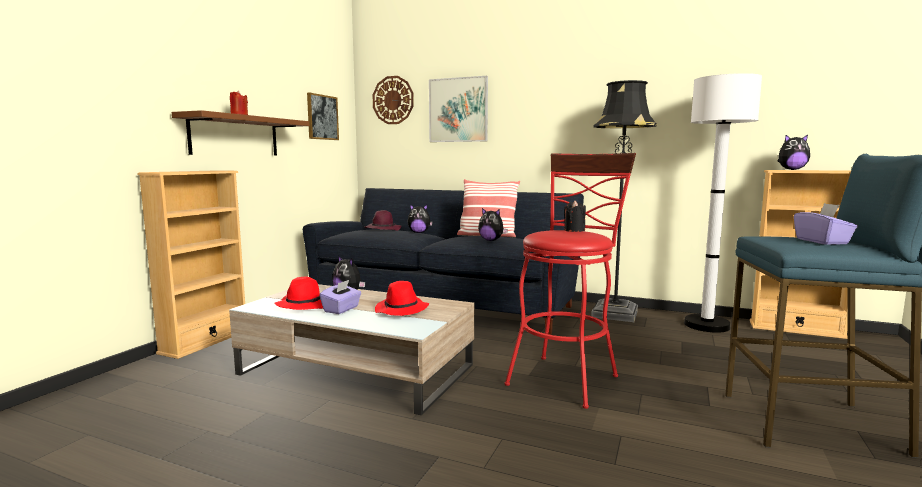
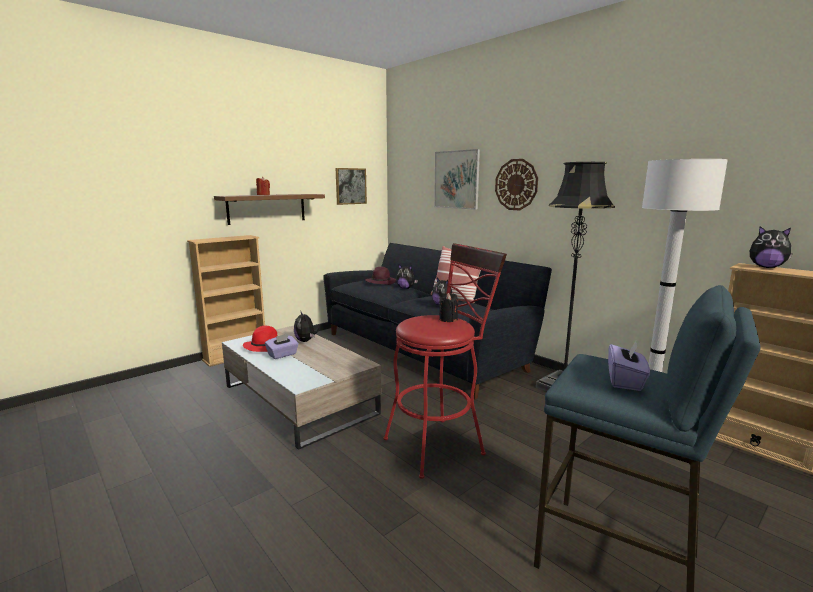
camera: 25 degrees right, 5 degrees up
wall clock [373,76,414,124] -> wall clock moved to [495,159,538,210]
red hat [375,281,429,316] -> none

